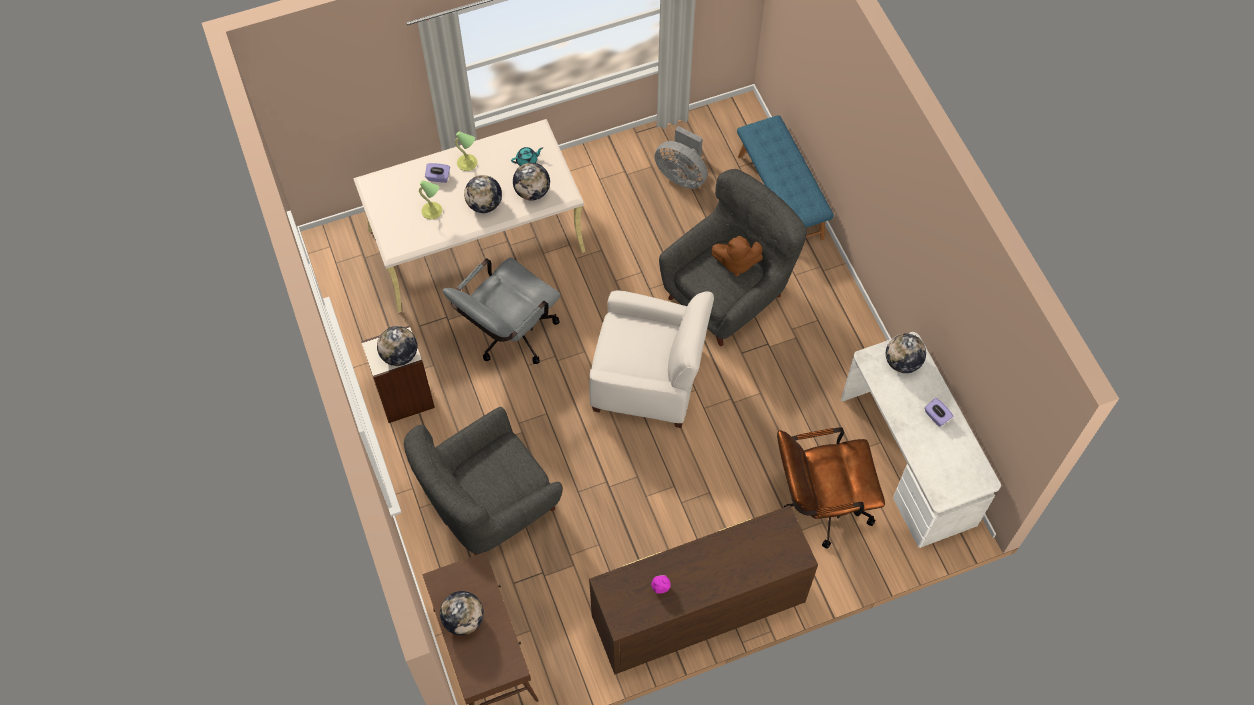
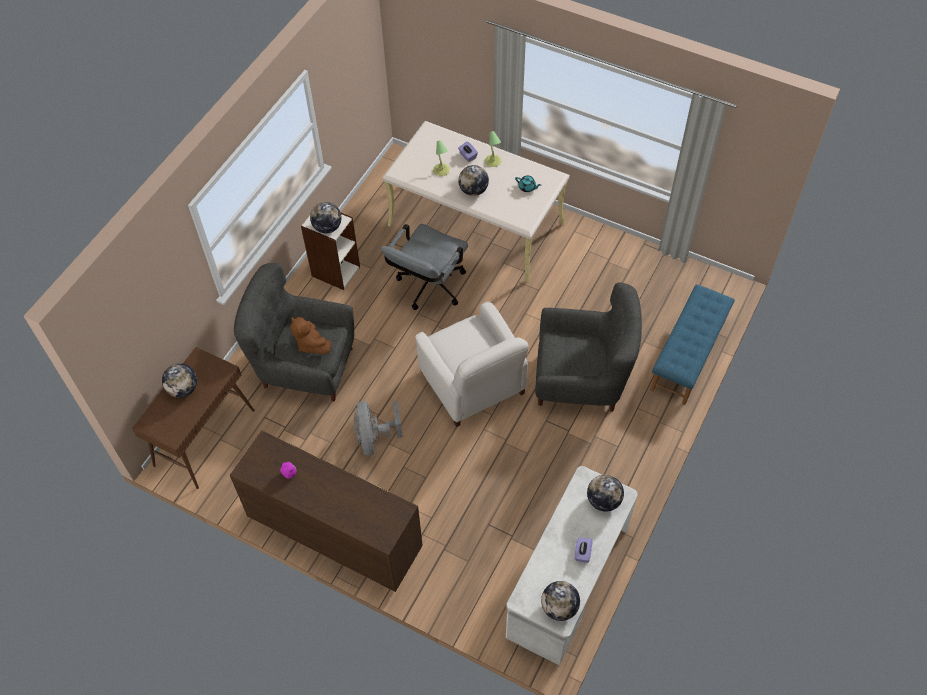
camera: 50 degrees right, 5 degrees down
grey office chair [443,258,561,364] -> grey office chair turned 60 degrees counterclockwise [380,224,468,310]
globe [513,163,550,200] -> globe moved to [541,581,580,621]
grey fan [654,126,708,189] -> grey fan moved to [354,401,403,455]
brown plush toy [711,236,763,276] -> brown plush toy moved to [290,317,331,354]
brown office chair [777,427,885,549] -> none

